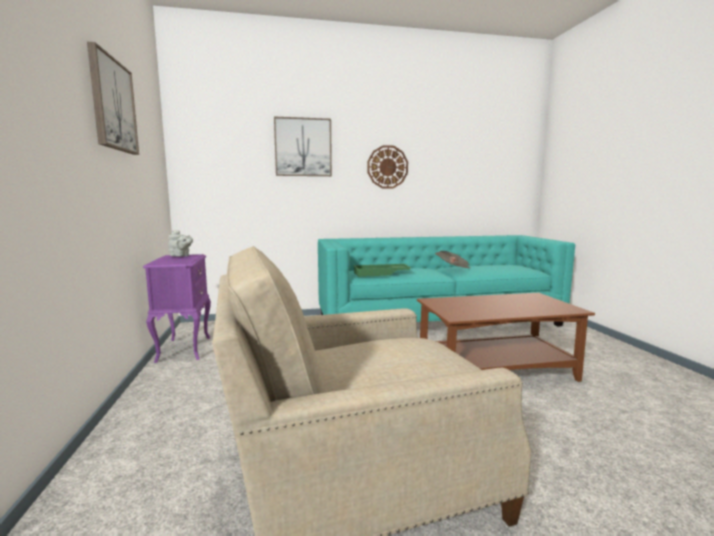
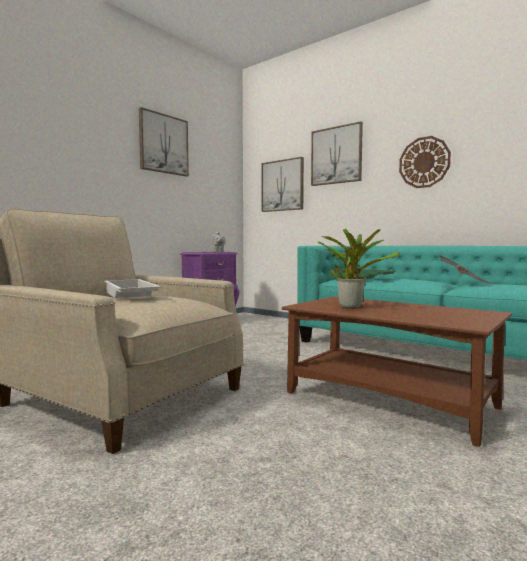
camera: 50 degrees right, 5 degrees down
none -> white tray [104,279,161,298]
none -> picture [262,157,304,212]
none -> potted plant [317,229,399,309]

